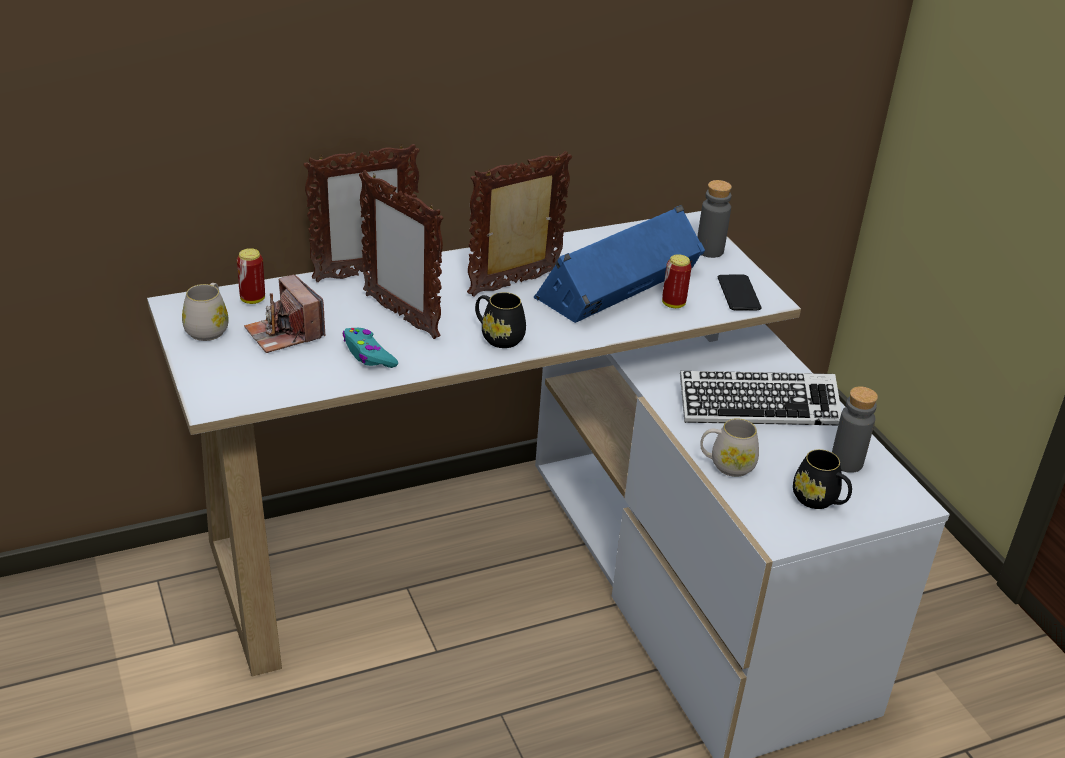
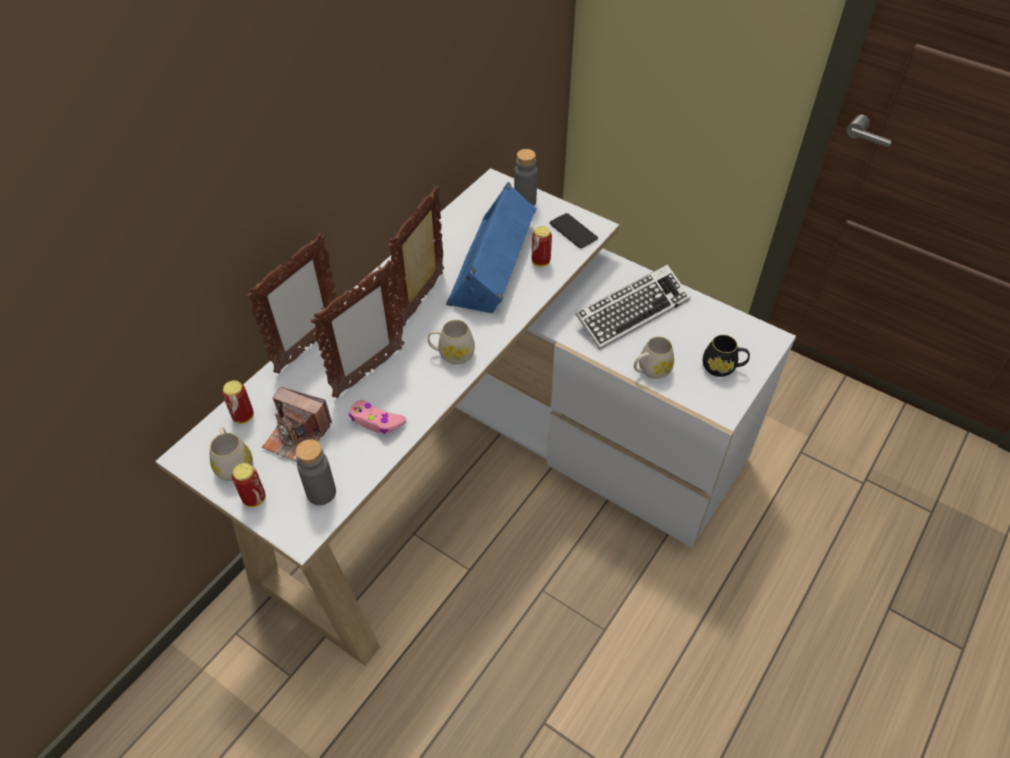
camera: 30 degrees left, 15 degrees up
turquoise game controller [343,328,398,368] -> pink game controller [349,400,407,434]
picture frame [359,170,443,339] -> picture frame turned 60 degrees counterclockwise [311,260,405,398]
black mug [475,292,526,348] -> white mug [428,320,475,364]
grey bottle [832,386,878,473] -> grey bottle moved to [296,439,336,505]
none -> can [232,463,266,507]

